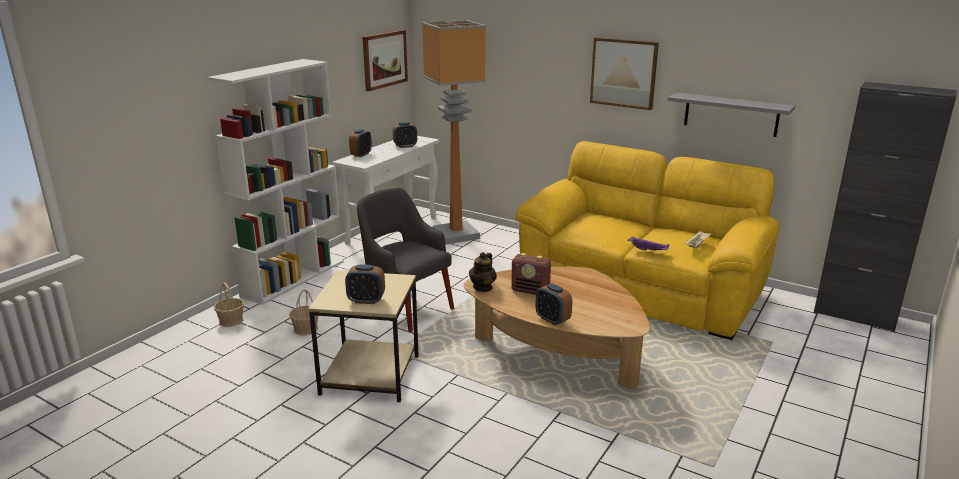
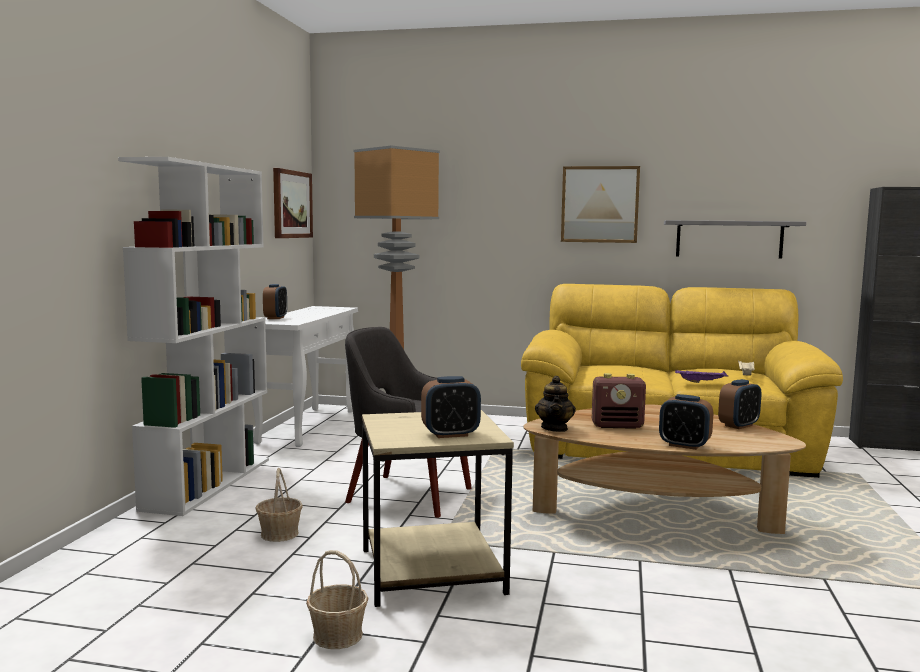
camera: 20 degrees left, 15 degrees down
basket [214,283,244,327] -> basket moved to [306,550,368,649]
alarm clock [392,122,417,148] -> alarm clock moved to [718,379,761,429]

